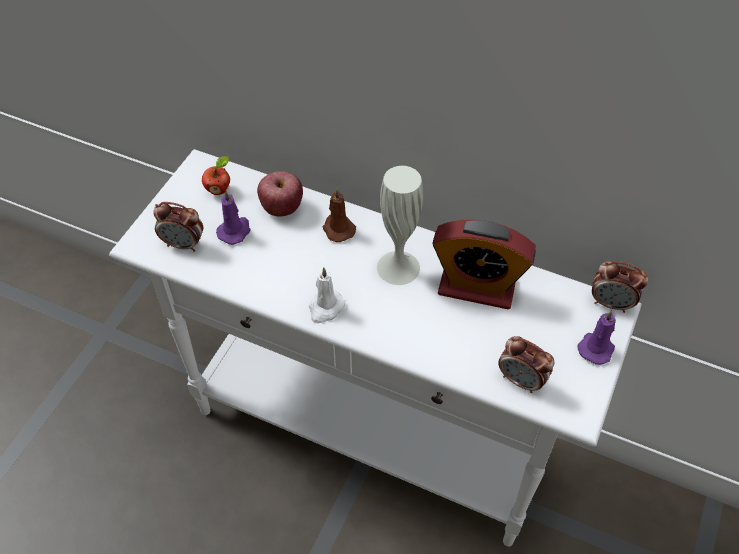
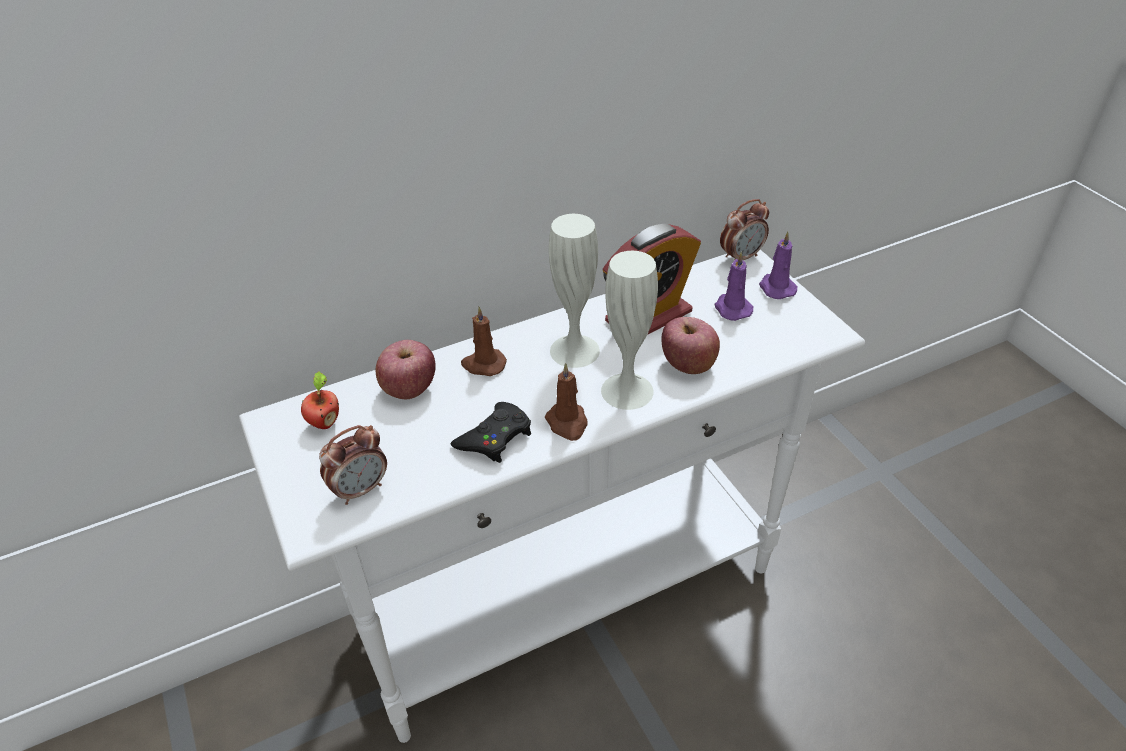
camera: 50 degrees left, 10 degrees down
purple candle [216,191,251,245] -> purple candle moved to [715,251,754,321]
white candle [309,267,345,323] -> brown candle [545,363,588,441]
alarm clock [498,336,554,393] -> none
none -> black game controller [451,402,531,463]
none -> white vase [601,251,658,410]
none -> apple [662,317,720,374]

